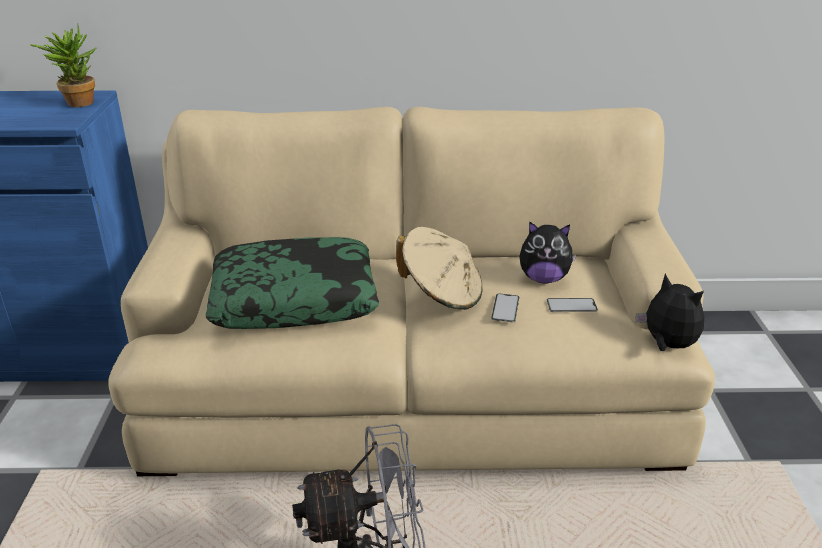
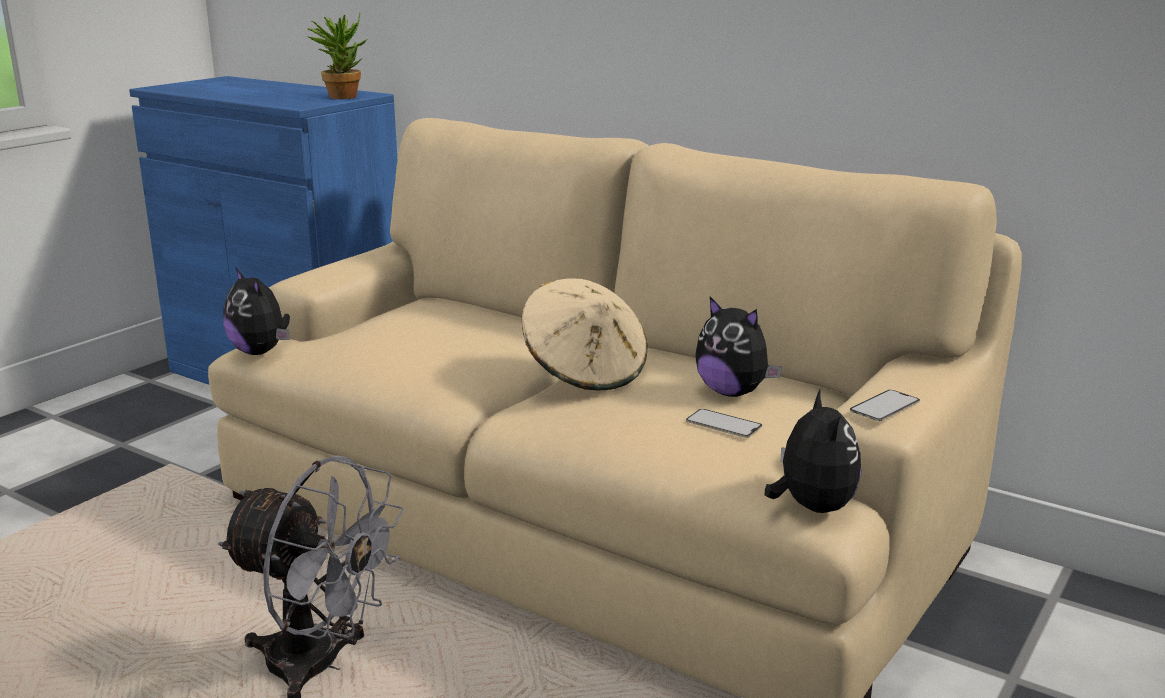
camera: 35 degrees right, 10 degrees down
pillow [206,237,379,329] -> none
phone [491,293,519,322] -> phone moved to [850,390,920,421]
none -> plush toy [223,267,290,355]

